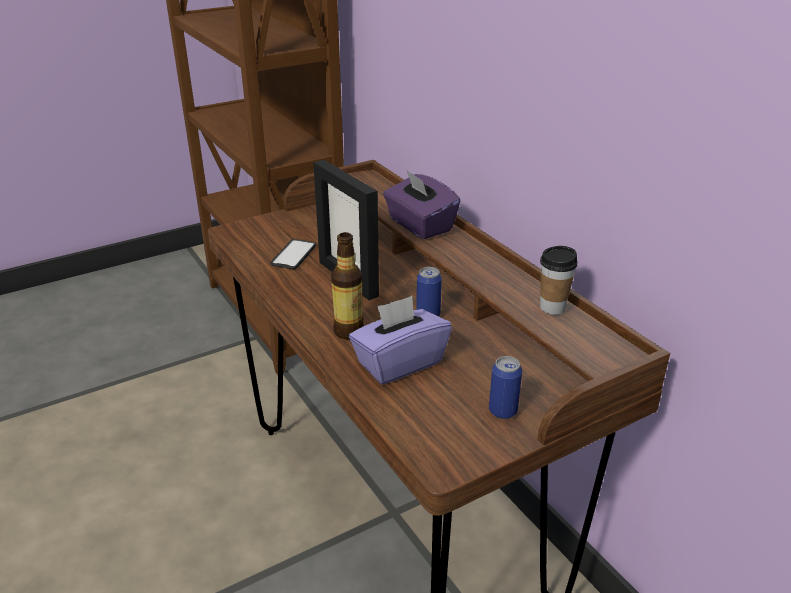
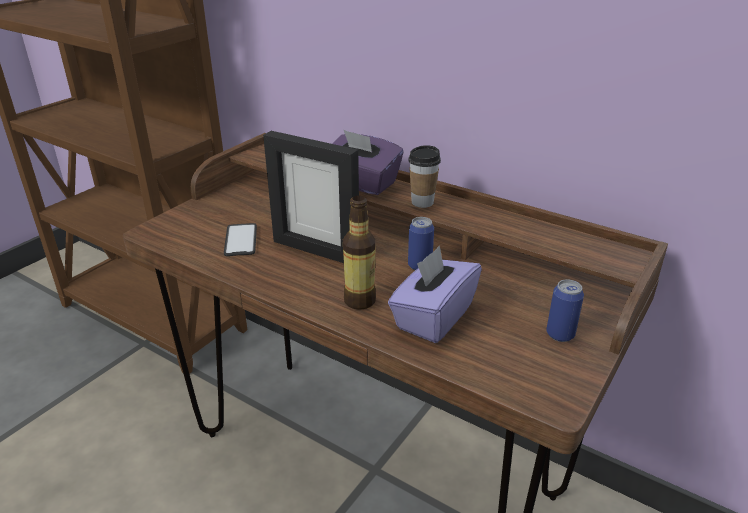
camera: 25 degrees left, 0 degrees up
cup [540,246,578,315] -> cup moved to [408,145,441,208]

